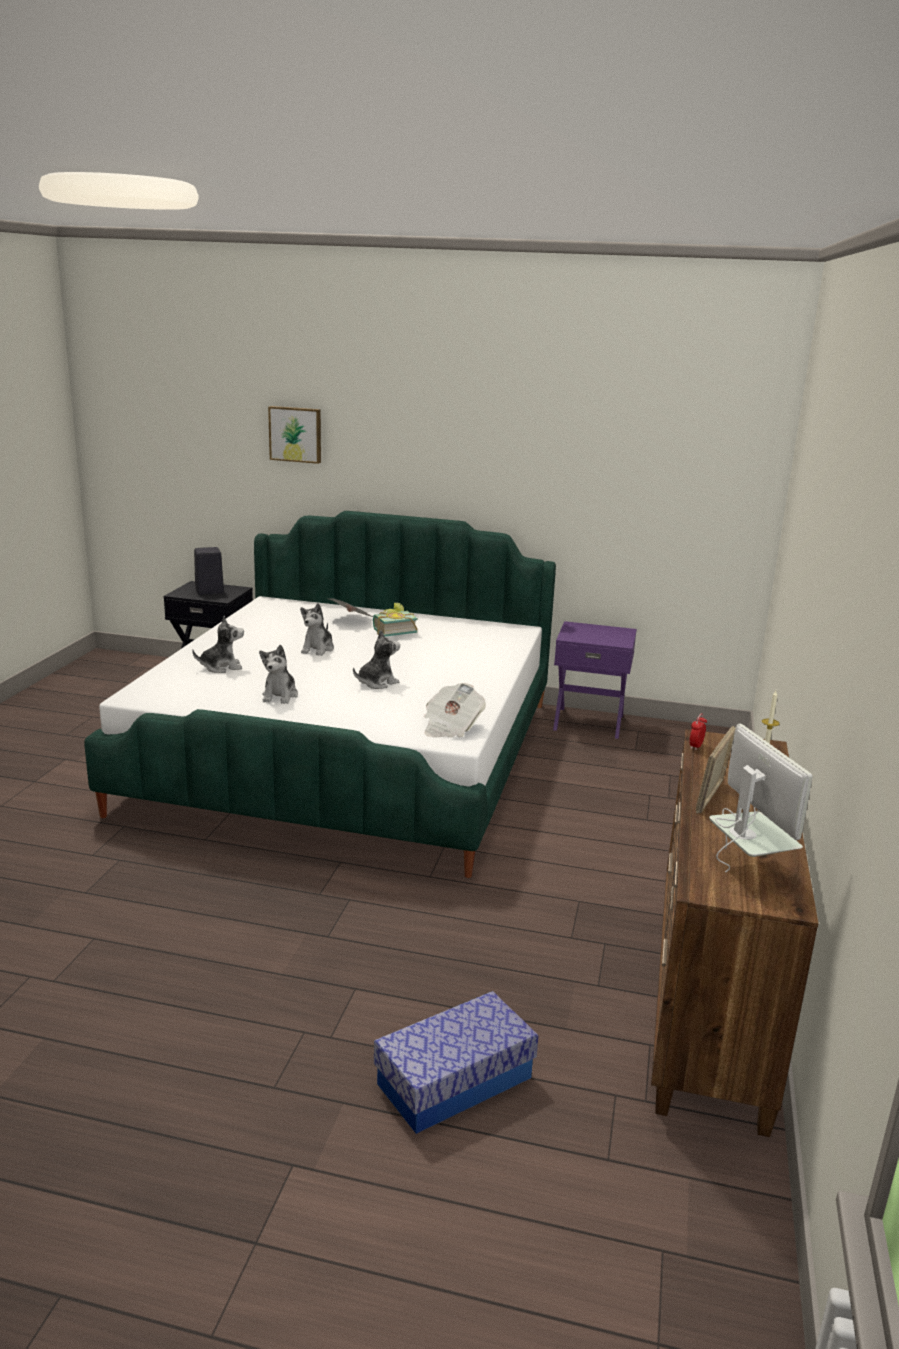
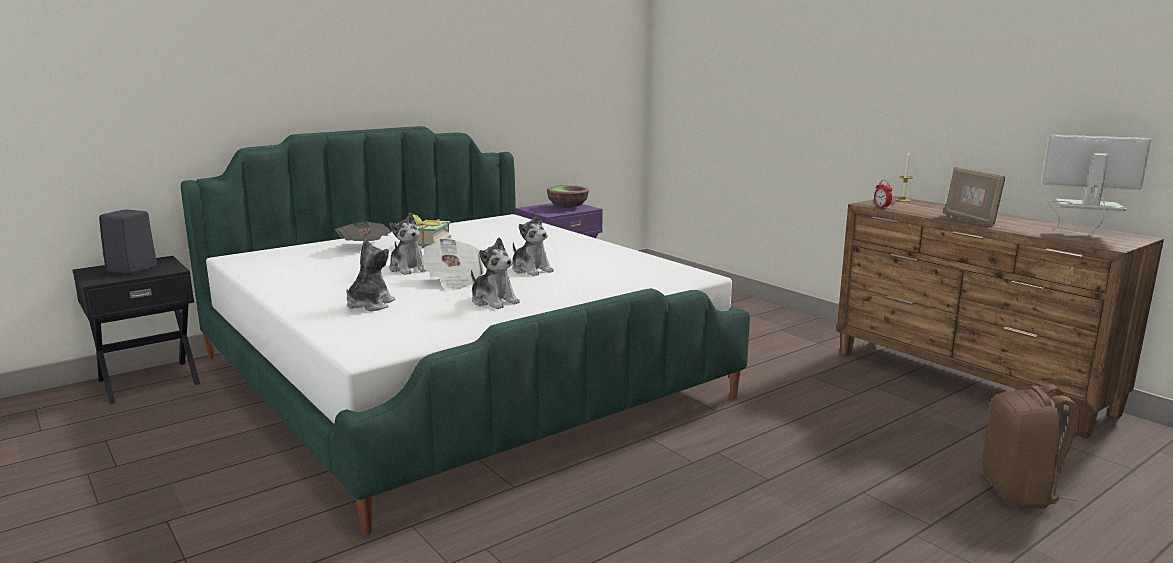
camera: 50 degrees left, 5 degrees down
picture [268,406,321,464] -> none
plush toy [353,630,400,689] -> plush toy turned 135 degrees clockwise [512,213,554,276]
storage box [374,991,538,1134] -> brown backpack [982,384,1079,509]
newspaper [424,683,486,738] -> newspaper moved to [422,238,484,290]
none -> bowl [547,185,589,208]

